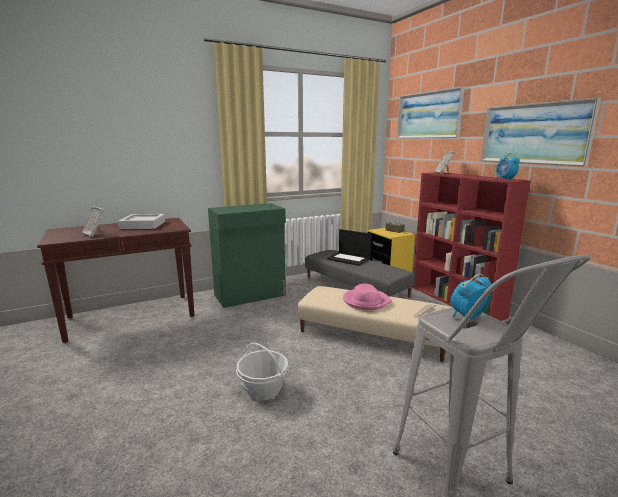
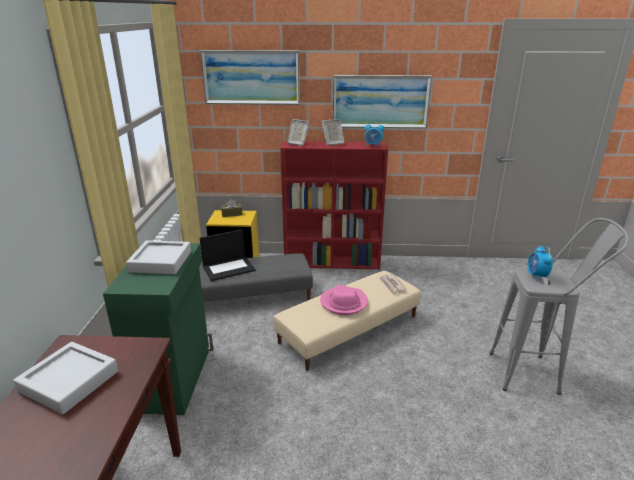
camera: 60 degrees left, 10 degrees up
picture frame [82,206,104,237] -> picture frame moved to [322,119,344,146]
basket [236,343,288,400] -> none
none -> grey tray [126,240,191,274]

